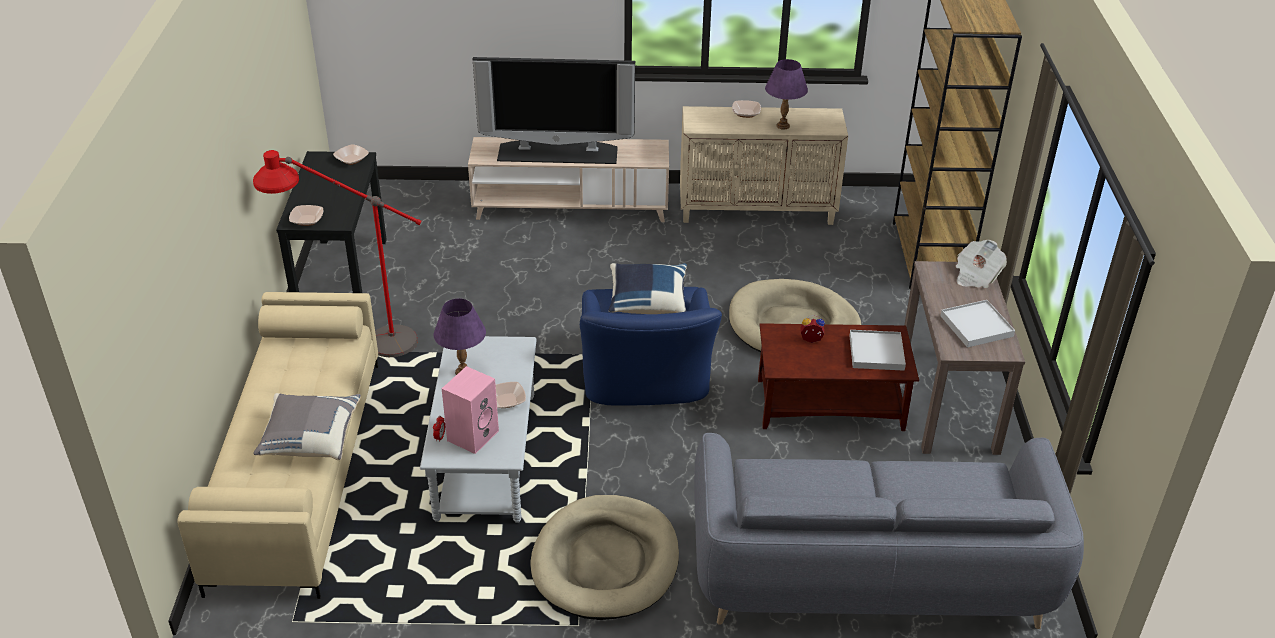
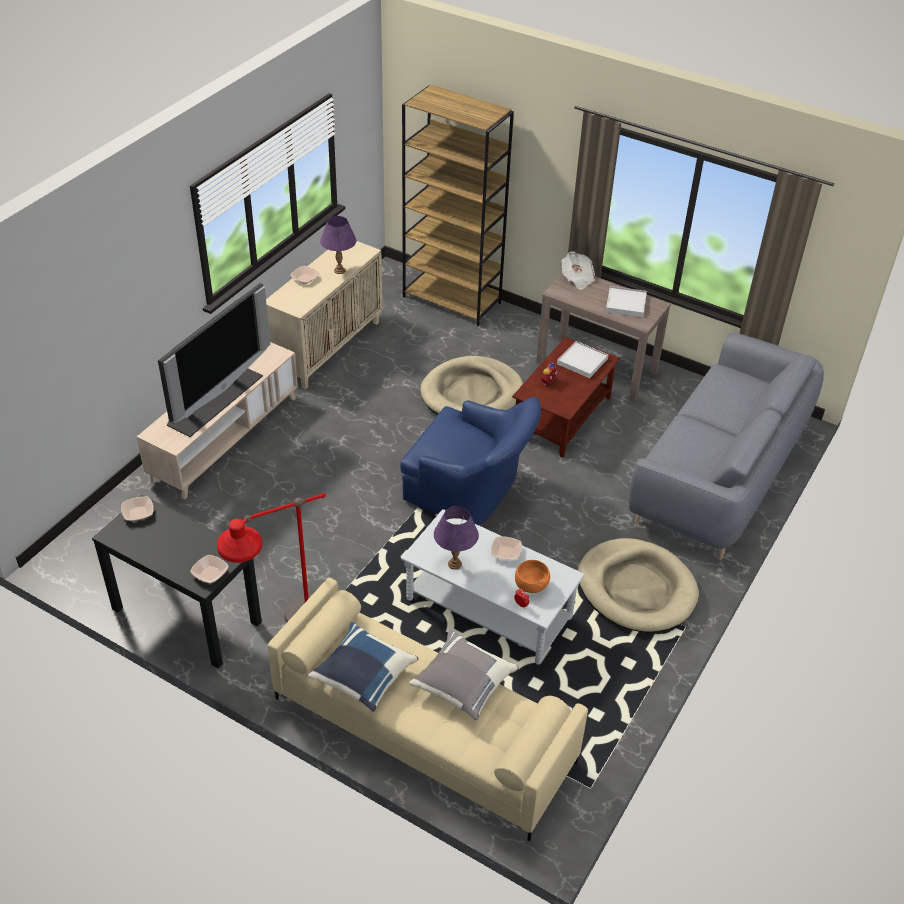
camera: 60 degrees left, 5 degrees up
pink speaker [442,366,499,454] -> orange bowl [515,560,550,593]
blue pillow [608,263,687,314] -> blue pillow moved to [308,622,419,712]

